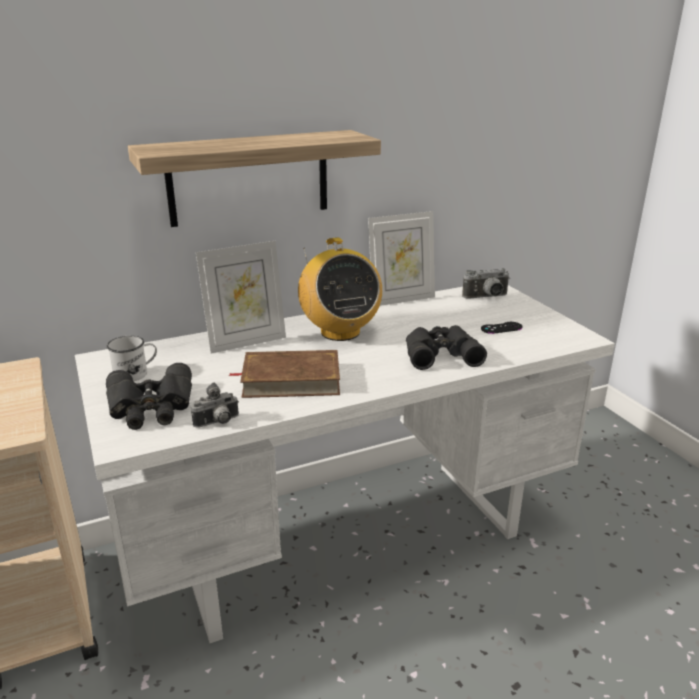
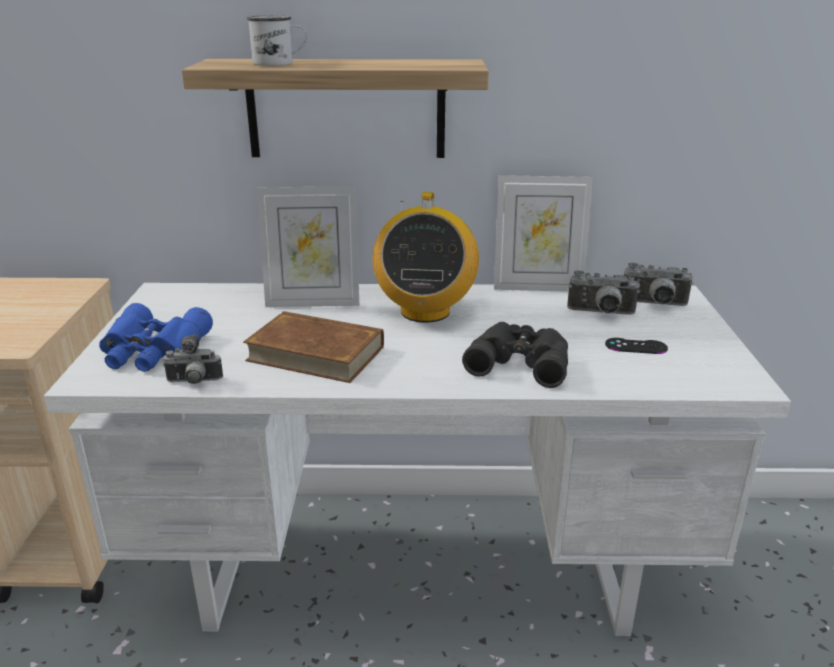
camera: 25 degrees right, 0 degrees up
black binoculars [106,363,192,430] -> blue binoculars [99,303,213,372]
white mug [107,336,157,382] -> white mug moved to [247,15,307,66]
none -> camera [567,270,640,315]

